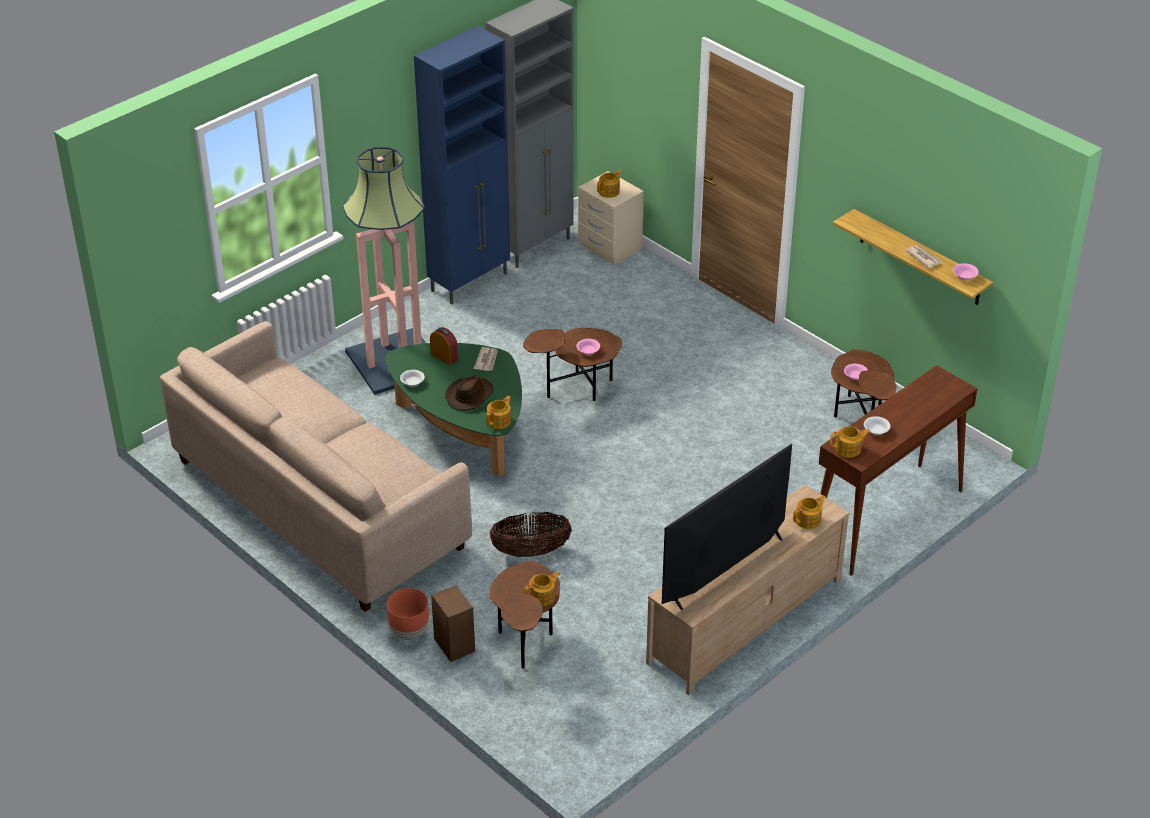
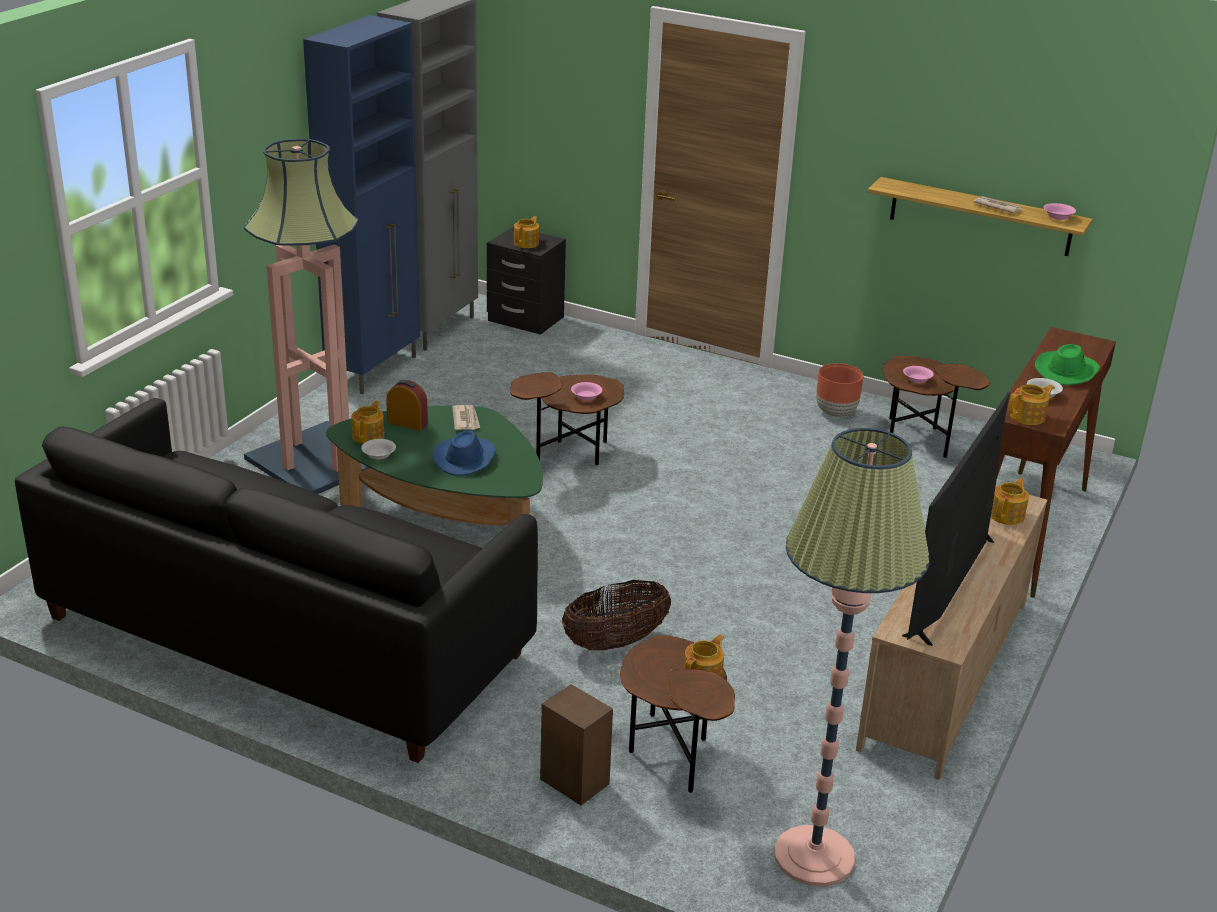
camera: 20 degrees left, 10 degrees down
beige sofa [160,321,472,612] -> black sofa [15,398,538,763]
brown planter [386,588,429,640] -> brown planter moved to [816,363,864,417]
brown hat [445,376,493,411] -> blue hat [433,431,496,476]
teapot [486,396,511,429] -> teapot moved to [352,401,384,444]
beige nightstand [578,171,644,265] -> black nightstand [487,227,566,335]
none -> floor lamp [775,428,930,887]
none -> green hat [1035,344,1100,385]

